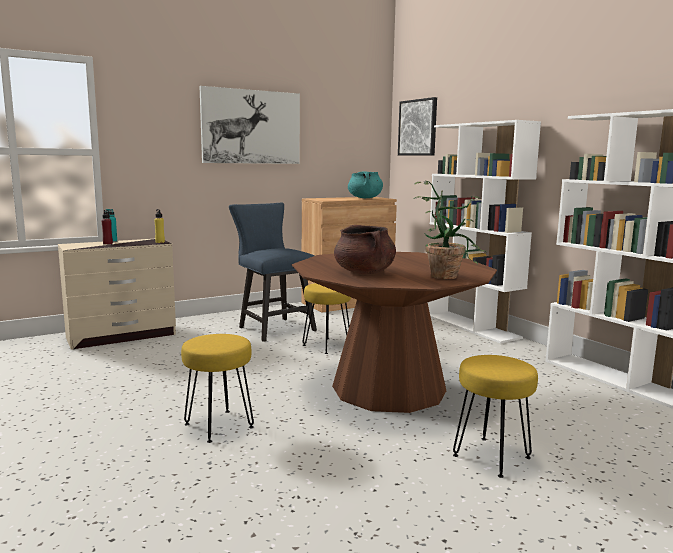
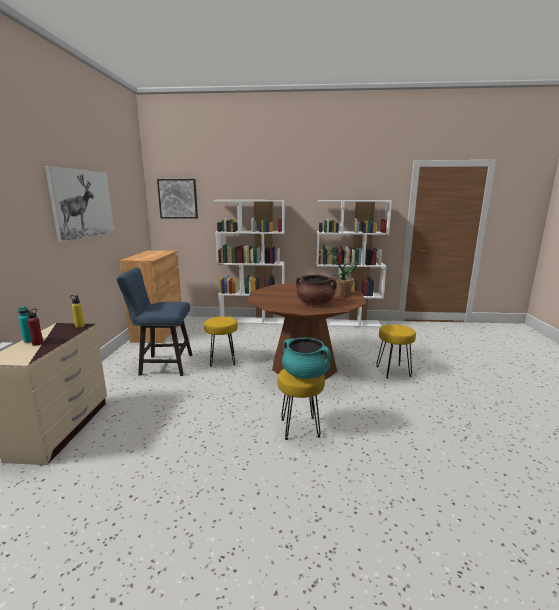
camera: 55 degrees left, 5 degrees up
turquoise cooking pot [348,171,383,198] -> turquoise cooking pot moved to [282,338,331,379]

